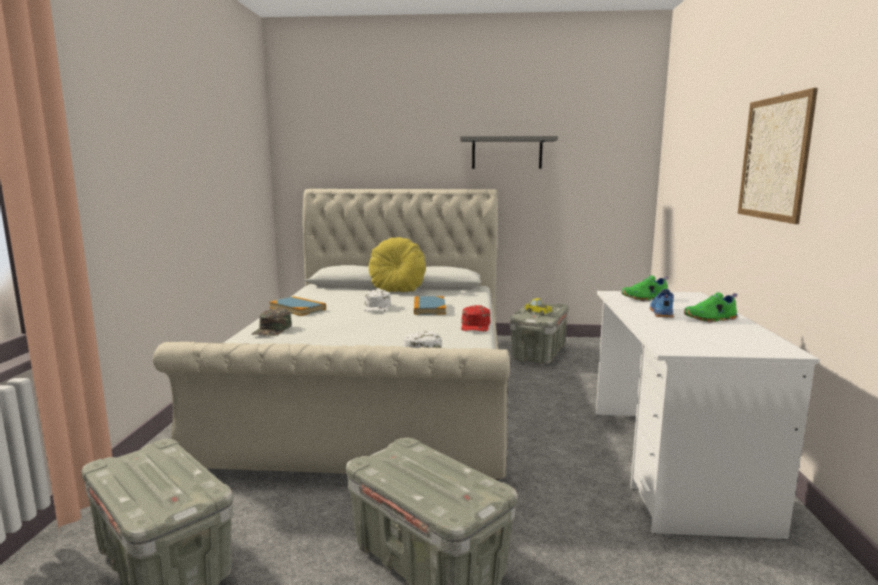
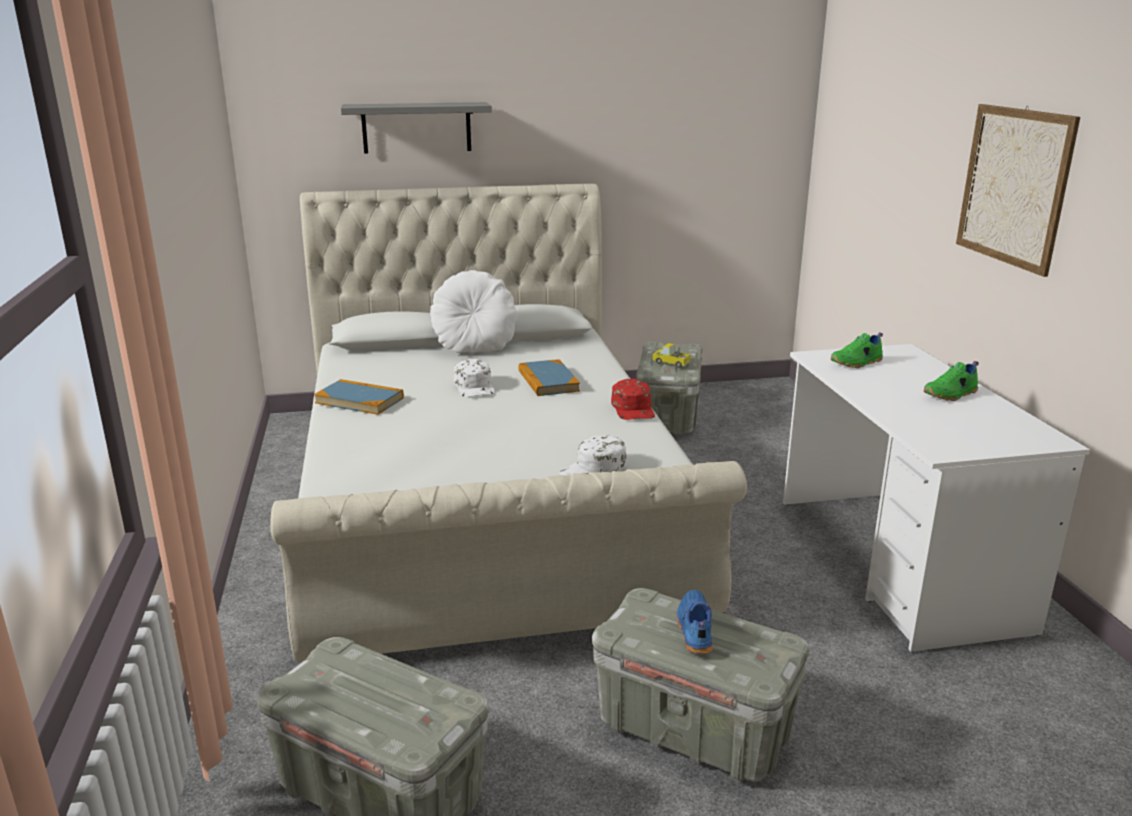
camera: 15 degrees left, 10 degrees up
green cap [252,308,292,336] -> none
yellow pillow [369,237,426,292] -> white pillow [430,270,518,353]
grey shelf [460,136,558,169] -> grey shelf moved to [341,102,492,153]
blue shoe [650,289,674,318] -> blue shoe moved to [676,590,713,654]

